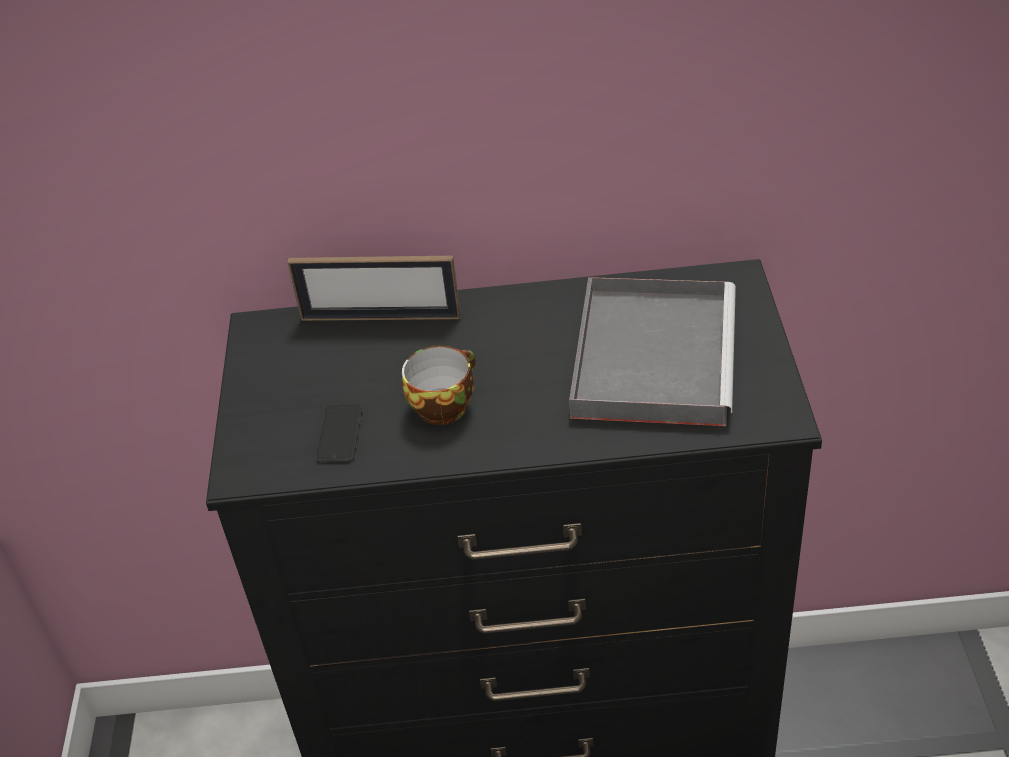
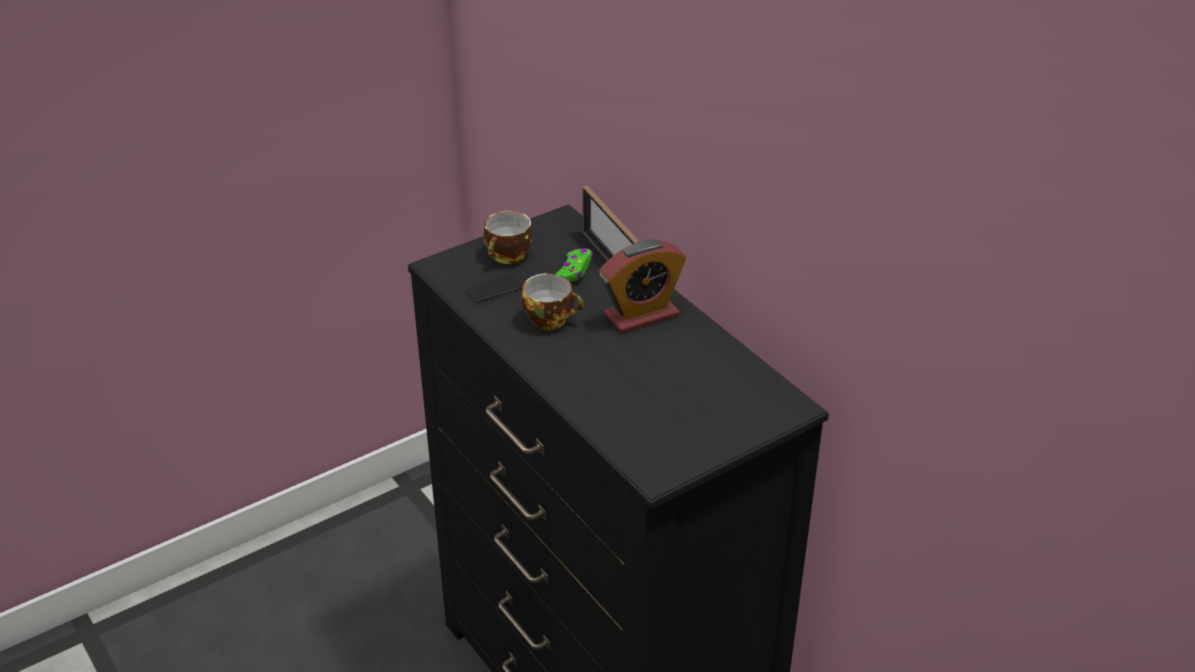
camera: 55 degrees right, 5 degrees down
grey tray [569,277,736,426] -> none
none -> cup [484,211,533,264]
none -> green game controller [556,248,593,281]
none -> alarm clock [600,239,686,333]

